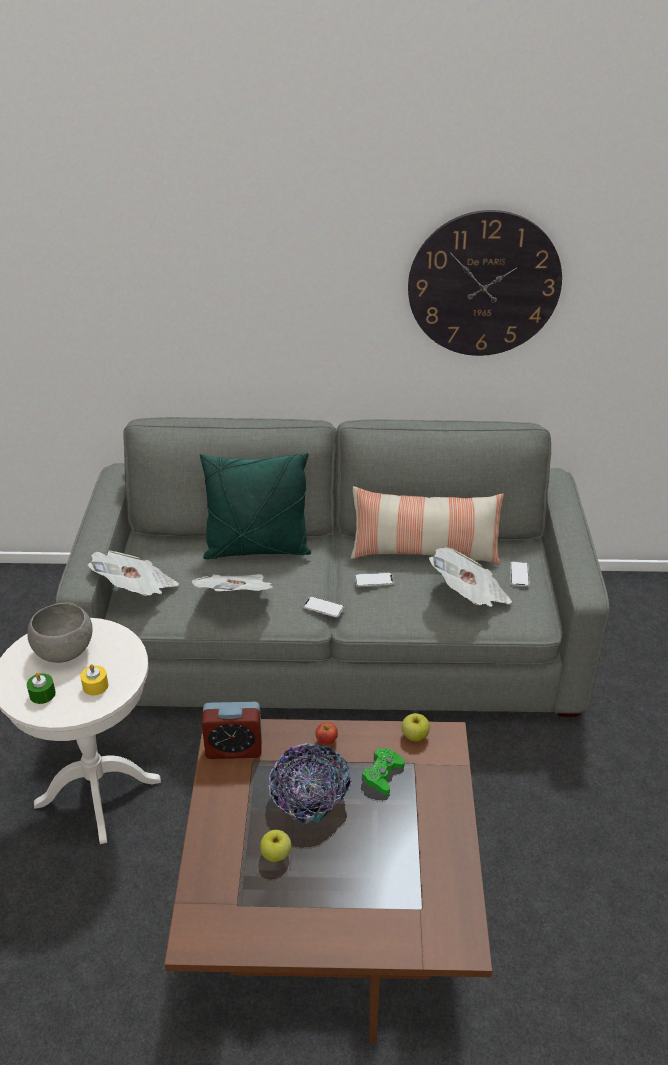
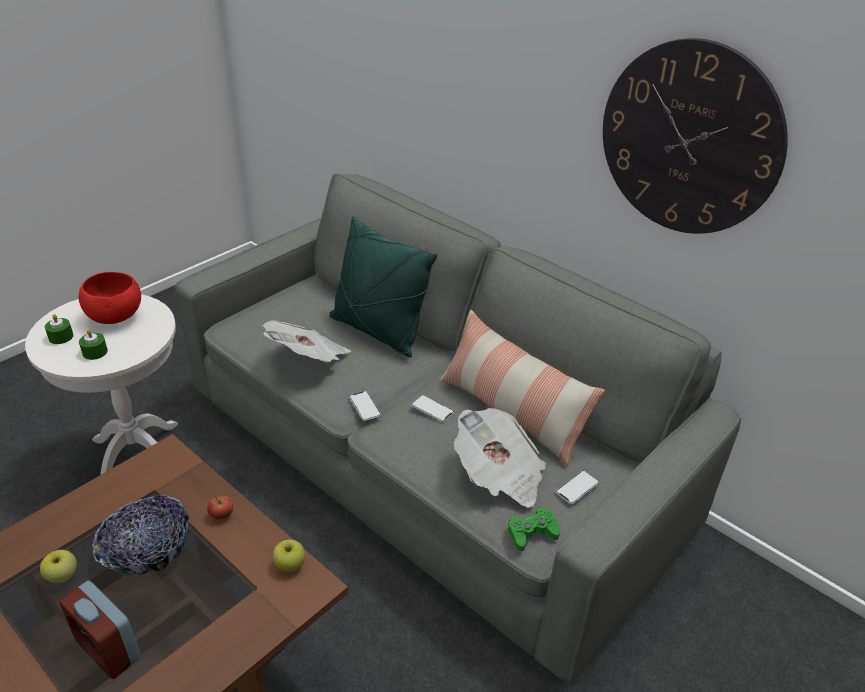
camera: 40 degrees right, 0 degrees up
grey bowl [27,602,93,663] -> red bowl [79,272,141,324]
yellow candle [80,664,108,696] -> green candle [79,329,108,360]
newspaper [87,550,179,596] -> none
alarm clock [202,702,262,759] -> alarm clock moved to [59,581,141,679]
green game controller [362,748,405,795] -> green game controller moved to [508,507,560,551]

